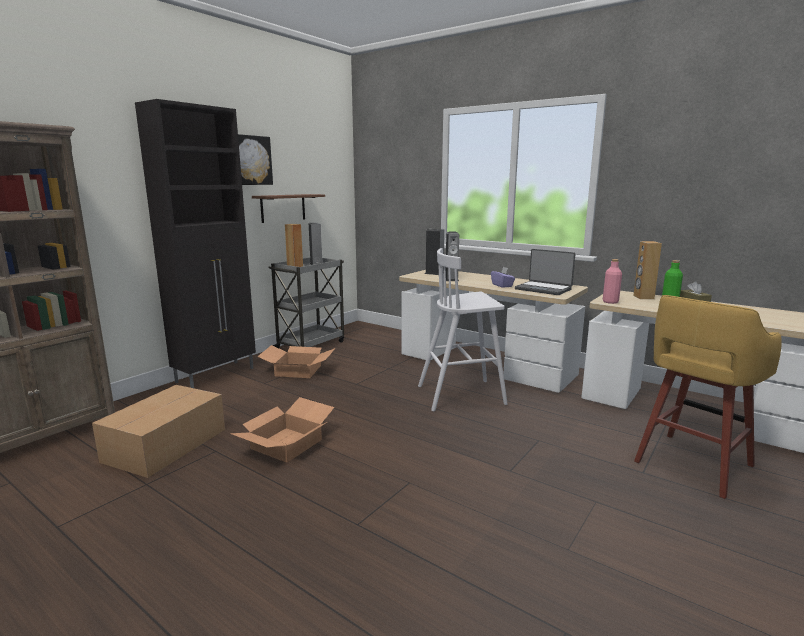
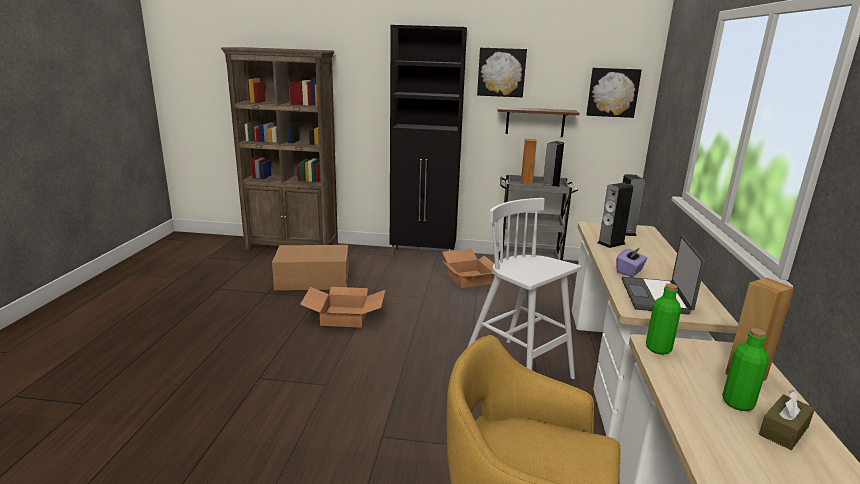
camera: 60 degrees right, 5 degrees up
pink bottle [603,259,622,304] -> green bottle [646,283,681,355]
none -> picture [586,68,642,118]

